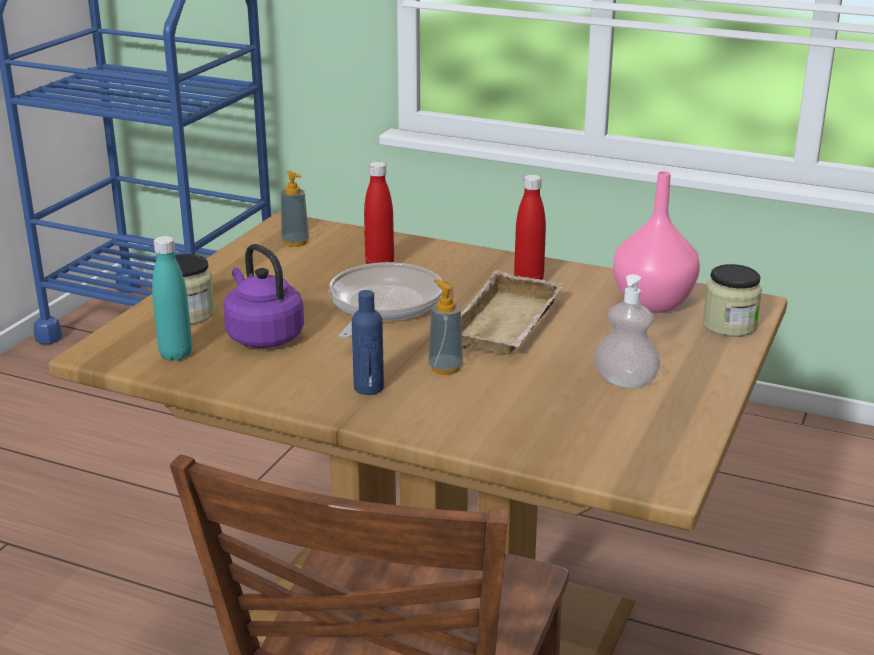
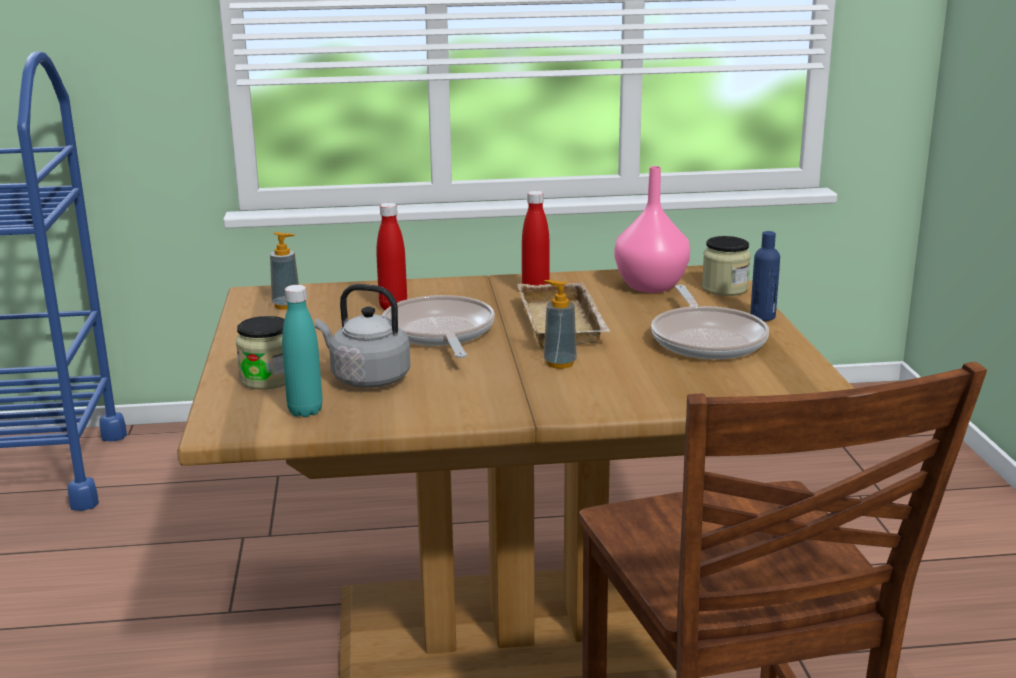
camera: 30 degrees left, 5 degrees down
purple kettle [223,244,304,348] -> grey kettle [315,284,410,388]
blue bottle [352,290,384,395] -> blue bottle moved to [750,231,780,321]
soap dispenser [594,274,660,388] -> frying pan [651,285,769,359]

